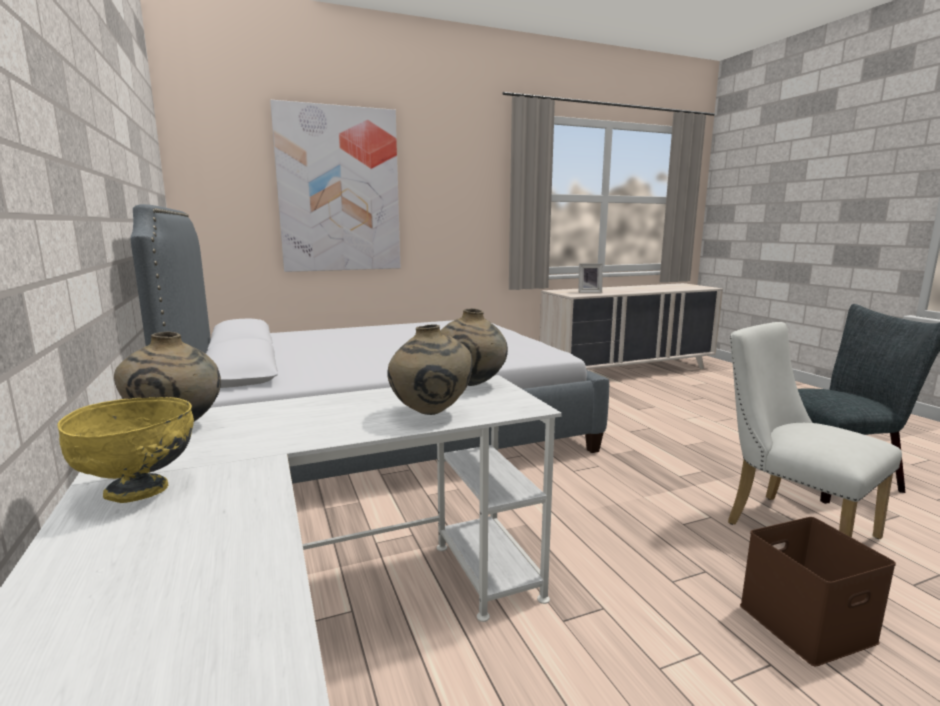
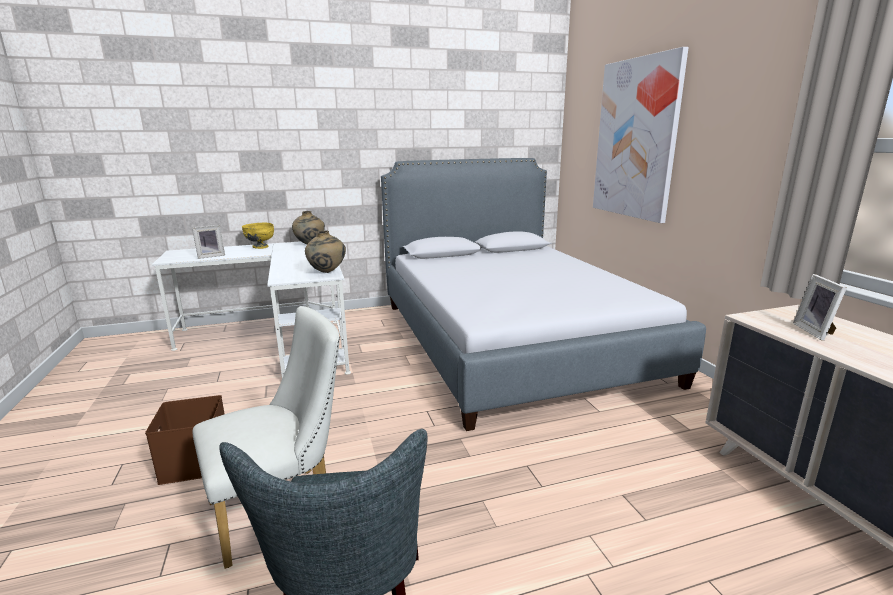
camera: 95 degrees right, 5 degrees up
beige vase [387,324,472,415] -> none
none -> picture frame [192,225,225,259]

